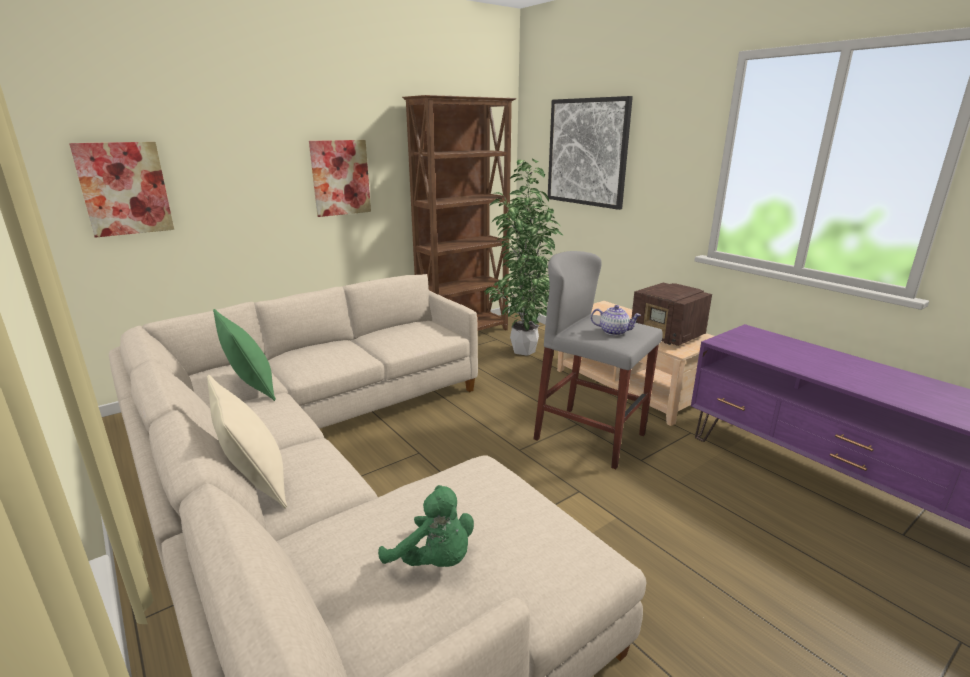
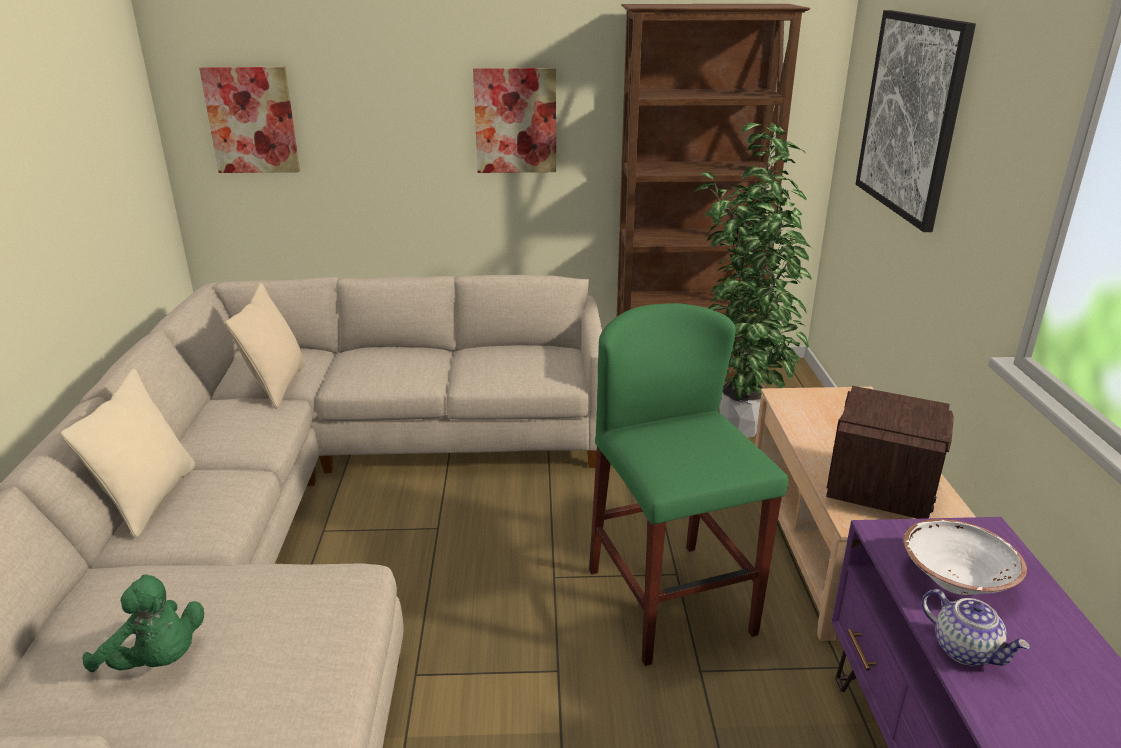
camera: 35 degrees right, 5 degrees up
green pillow [213,309,276,401] -> beige pillow [225,283,305,409]
green plush toy [378,485,474,567] -> green plush toy turned 45 degrees counterclockwise [83,574,204,672]
grey stool [534,251,663,469] -> green stool [589,303,788,666]
teapot [591,305,641,336] -> teapot moved to [922,589,1030,666]
radio [631,283,712,346] -> radio turned 150 degrees counterclockwise [826,386,954,519]
none -> white bowl [904,519,1027,595]

